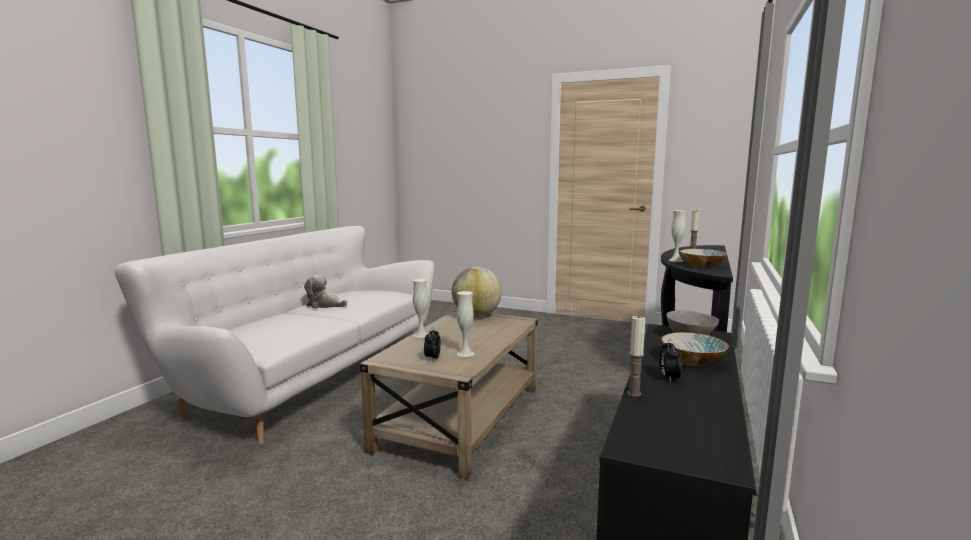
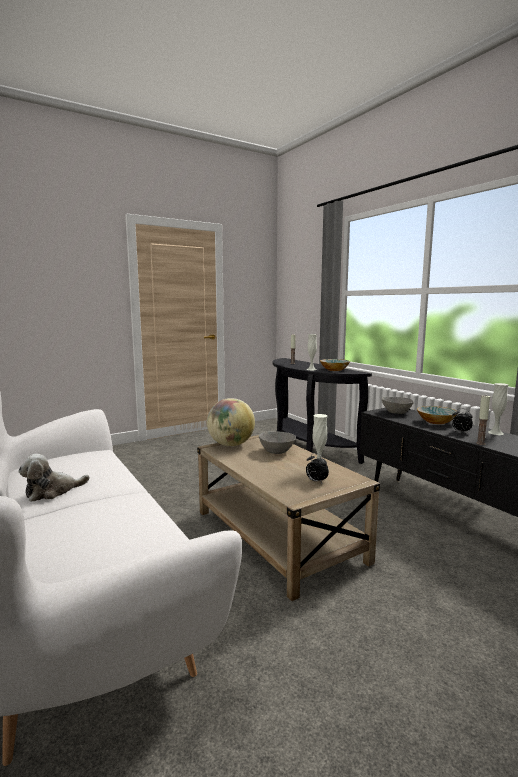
camera: 55 degrees left, 0 degrees up
white vase [413,279,428,338] -> white vase moved to [488,383,508,435]
none -> grey bowl [259,431,296,454]

